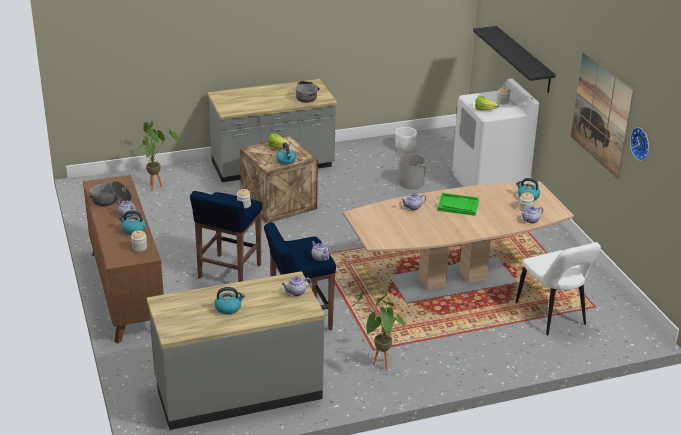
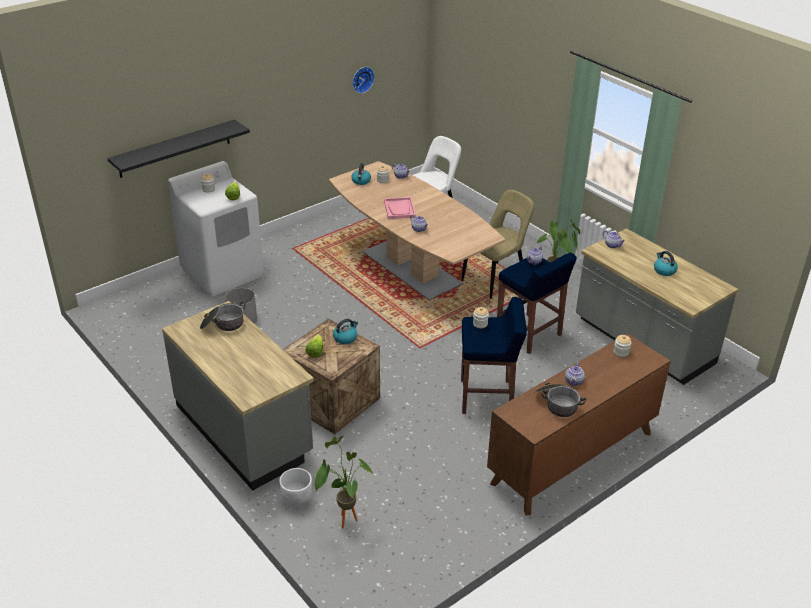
camera: 110 degrees left, 5 degrees up
kettle [118,210,146,235] -> none
white planter [395,127,417,152] -> white planter moved to [279,468,312,507]
green tray [437,193,479,216] -> pink tray [384,197,416,219]
picture [571,52,634,179] -> none
none -> beige chair [461,190,534,299]

